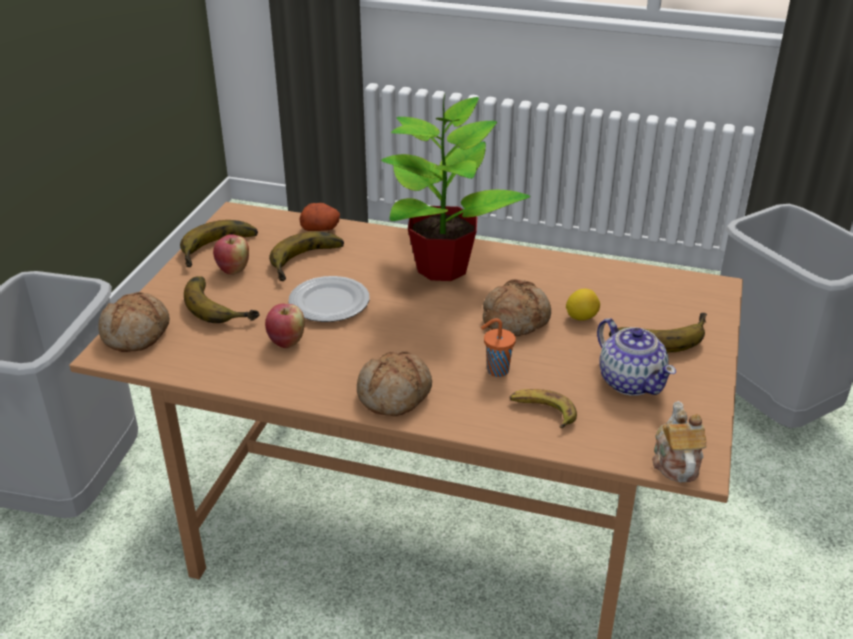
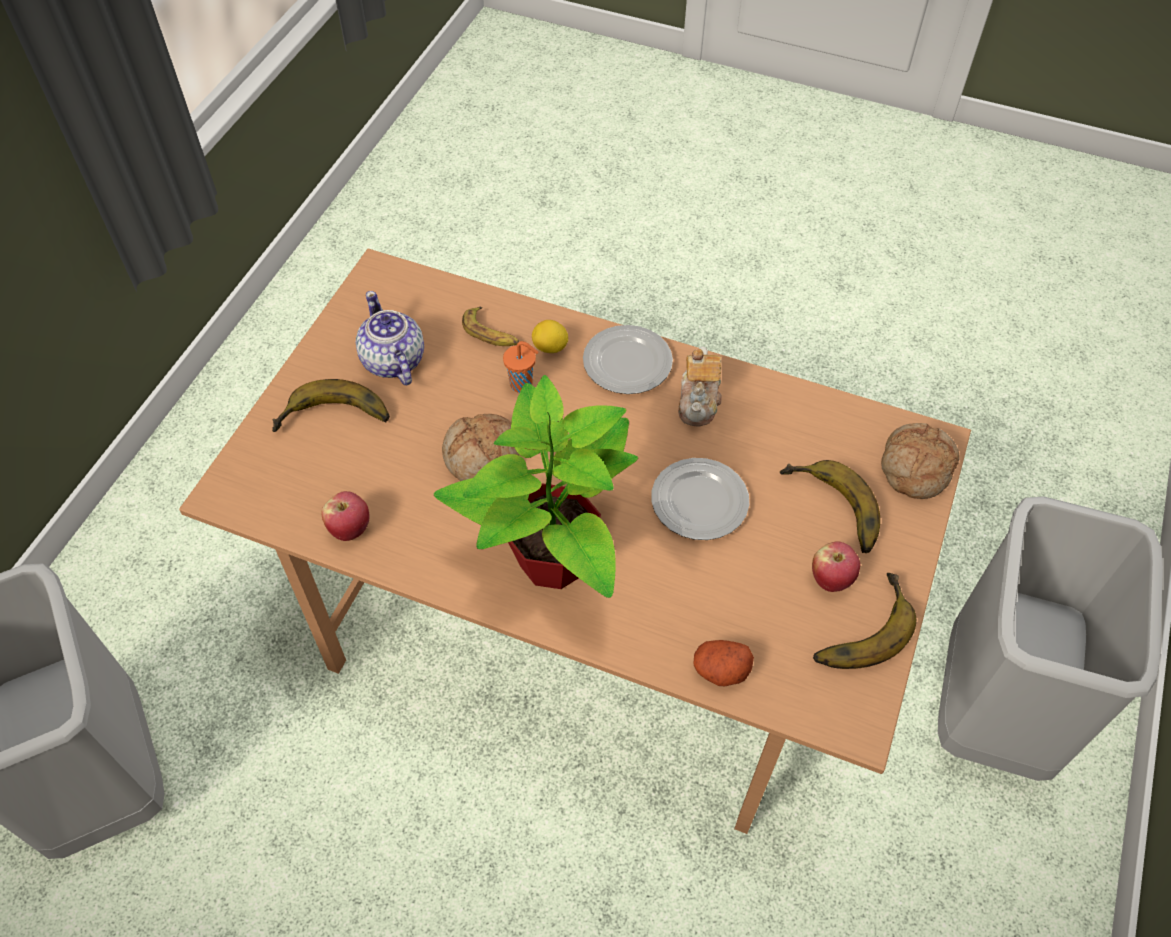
camera: 175 degrees left, 20 degrees up
apple [265,304,304,348] -> apple moved to [321,491,370,541]
banana [269,231,344,281] -> none
bread [357,351,432,417] -> plate [583,325,673,394]
lemon [566,289,600,321] -> lemon moved to [532,320,568,353]
teapot [652,401,707,482] -> teapot moved to [678,346,722,427]

